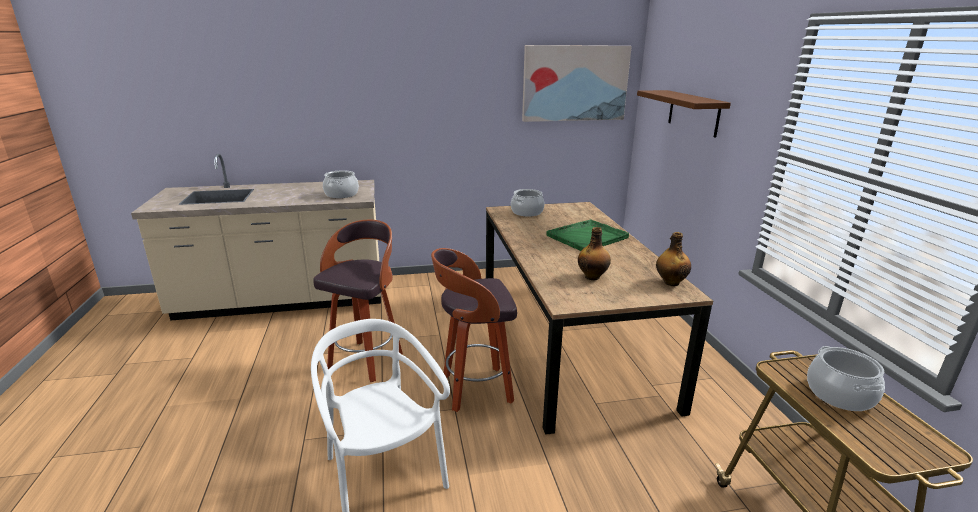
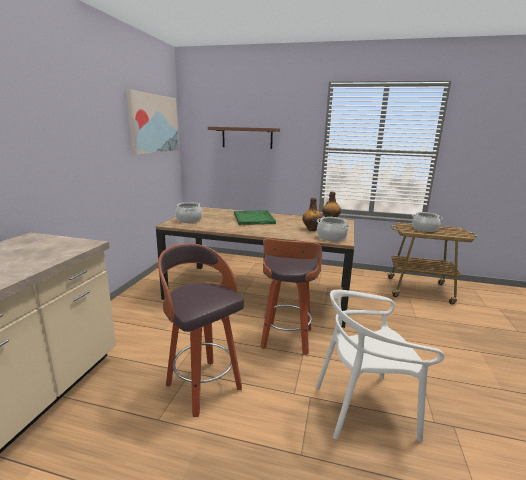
camera: 65 degrees left, 5 degrees down
cooking pot [323,170,359,198] -> cooking pot moved to [317,217,350,242]

